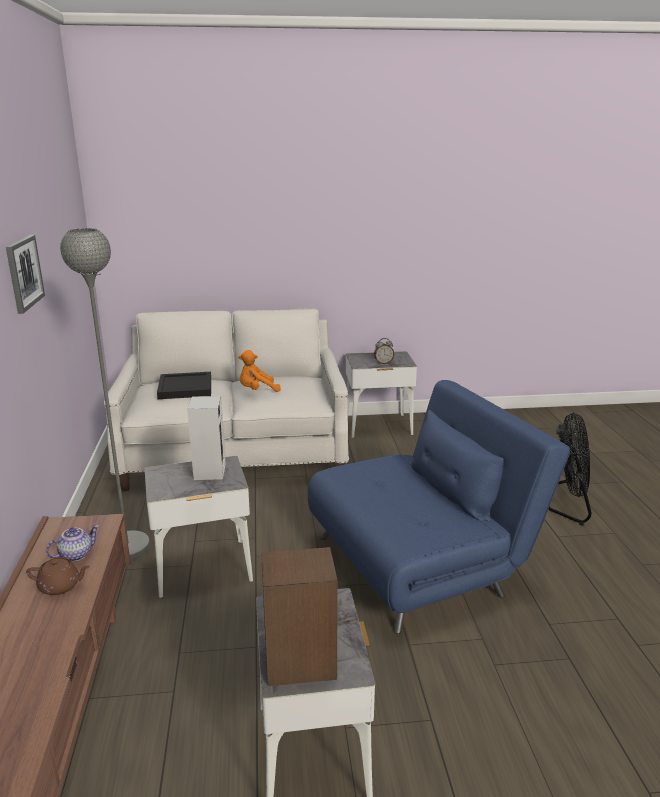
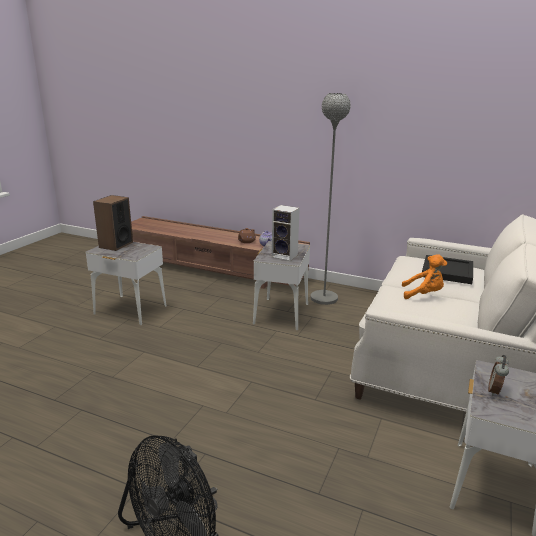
camera: 120 degrees right, 0 degrees up
picture [6,235,45,314] -> none
orange plush toy [238,350,281,392] -> orange plush toy turned 90 degrees clockwise [402,254,447,299]
blue armchair [308,380,570,634] -> none

